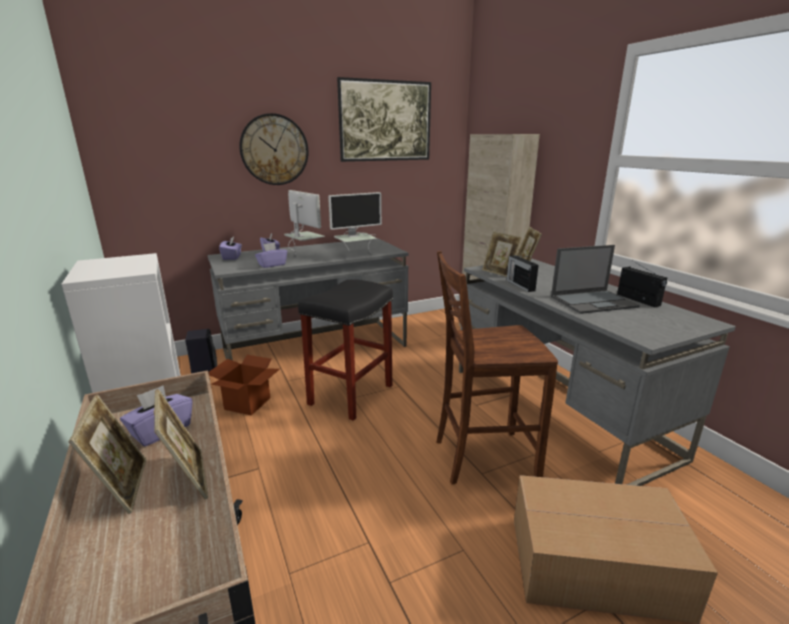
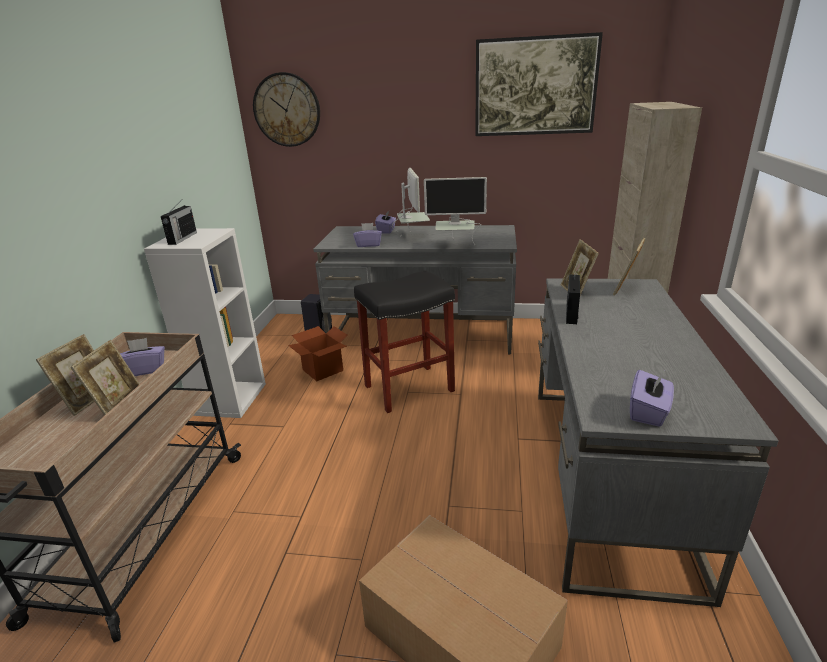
camera: 35 degrees right, 5 degrees up
purple tissue box [219,237,242,260] -> purple tissue box moved to [630,370,674,427]
wall clock [239,113,309,185] -> wall clock moved to [253,72,320,147]
brown chair [436,251,558,485] -> none
laptop [551,245,640,314] -> none
radio [617,261,668,307] -> radio moved to [161,201,197,245]

